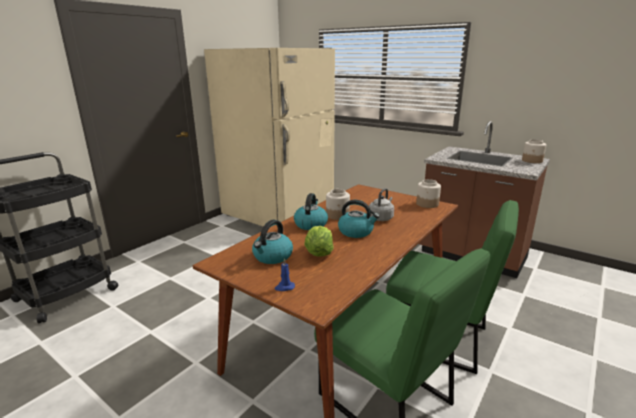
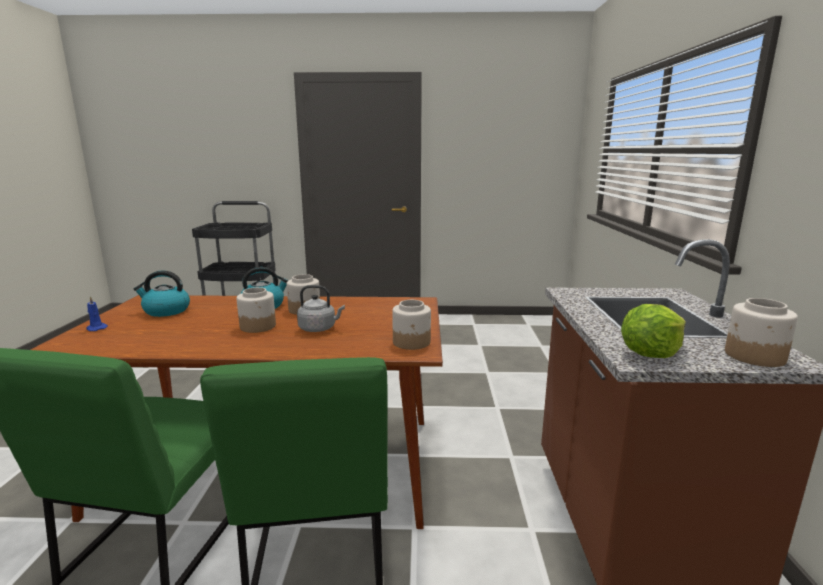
camera: 55 degrees right, 5 degrees down
beige fridge [204,47,335,227] -> none
lettuce [304,226,333,257] -> lettuce moved to [621,304,686,358]
kettle [338,200,380,238] -> jar [237,287,276,333]

